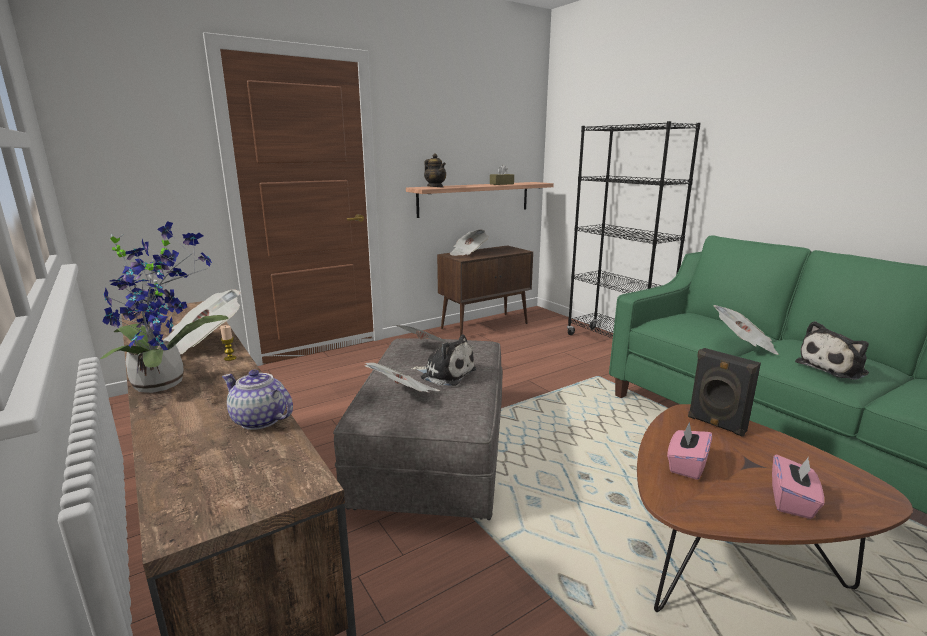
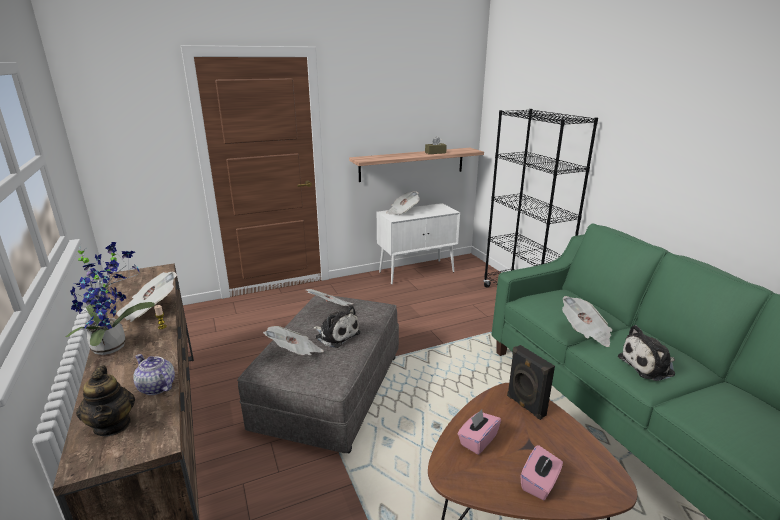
camera: 10 degrees right, 5 degrees up
teapot [424,153,446,187] -> teapot moved to [76,366,135,436]
brown cabinet [437,245,533,336] -> white cabinet [377,203,460,285]

